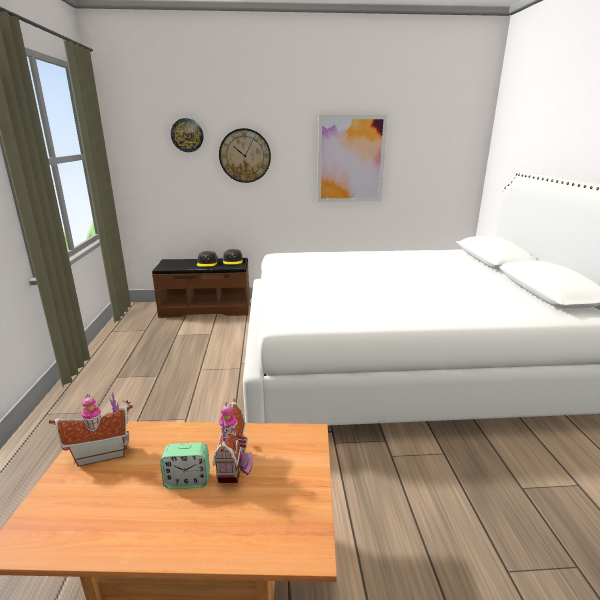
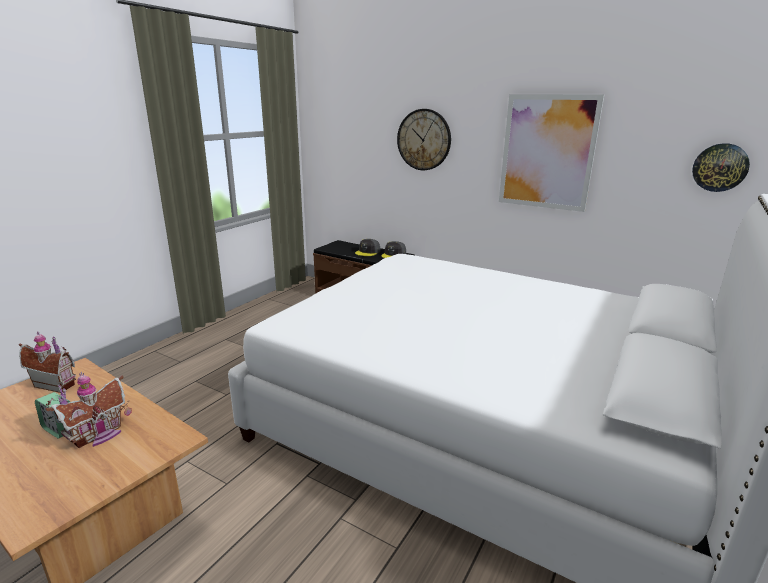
camera: 35 degrees right, 0 degrees up
wall clock [171,118,203,152] -> wall clock moved to [692,143,750,192]

